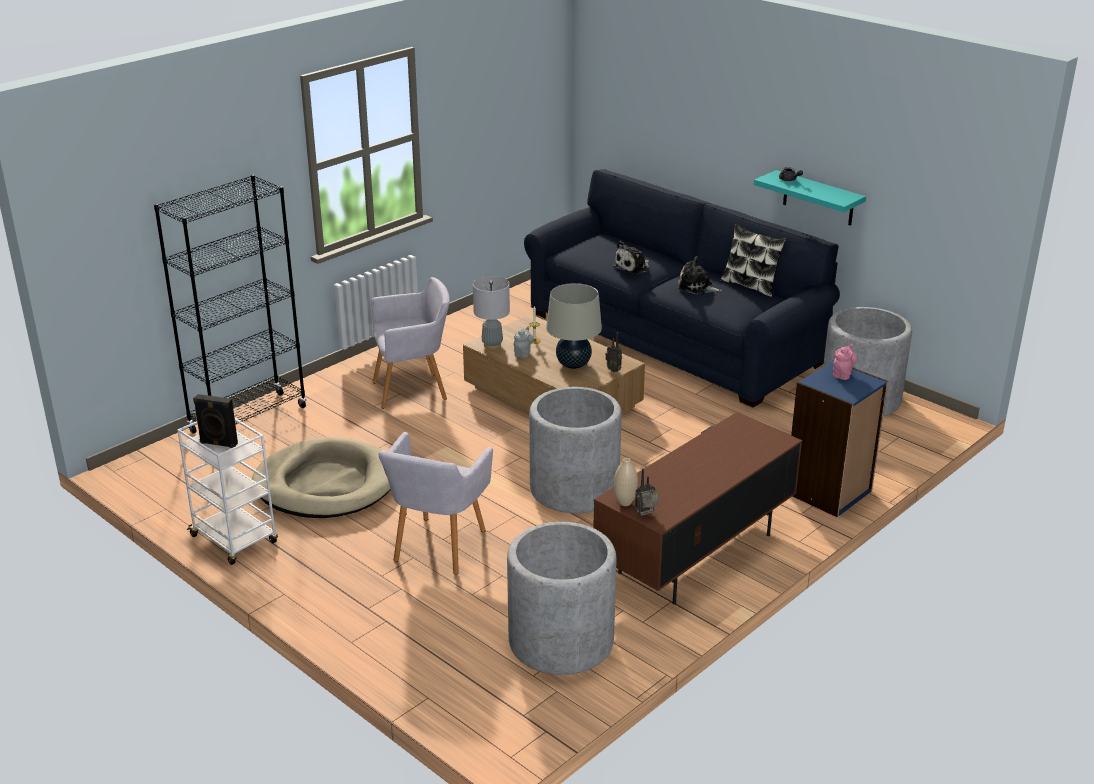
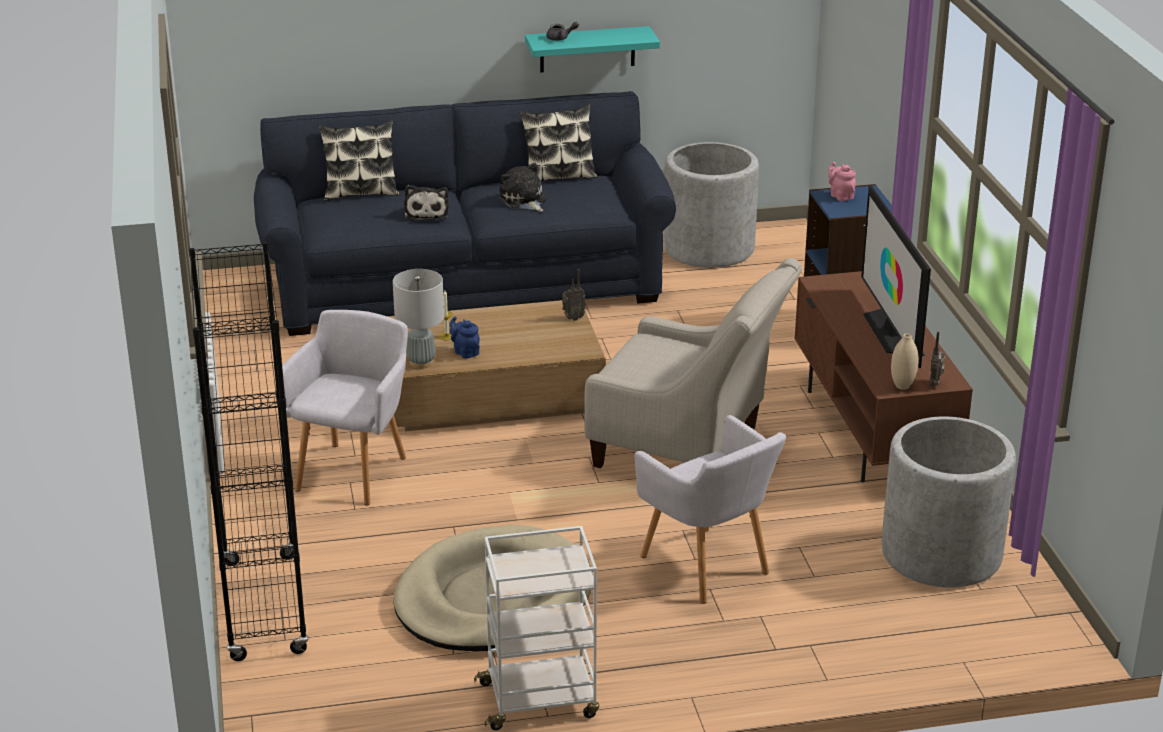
camera: 55 degrees left, 0 degrees up
black speaker [193,394,238,448] -> none
grey teapot [514,326,534,358] -> blue teapot [450,316,480,359]
grey planter [529,387,622,513] -> beige armchair [584,258,802,468]
beige table lamp [546,283,602,369] -> none
plush toy [677,256,722,295] -> plush toy turned 90 degrees clockwise [499,163,546,212]
none -> pillow [318,120,399,201]
none -> television [861,184,931,368]

